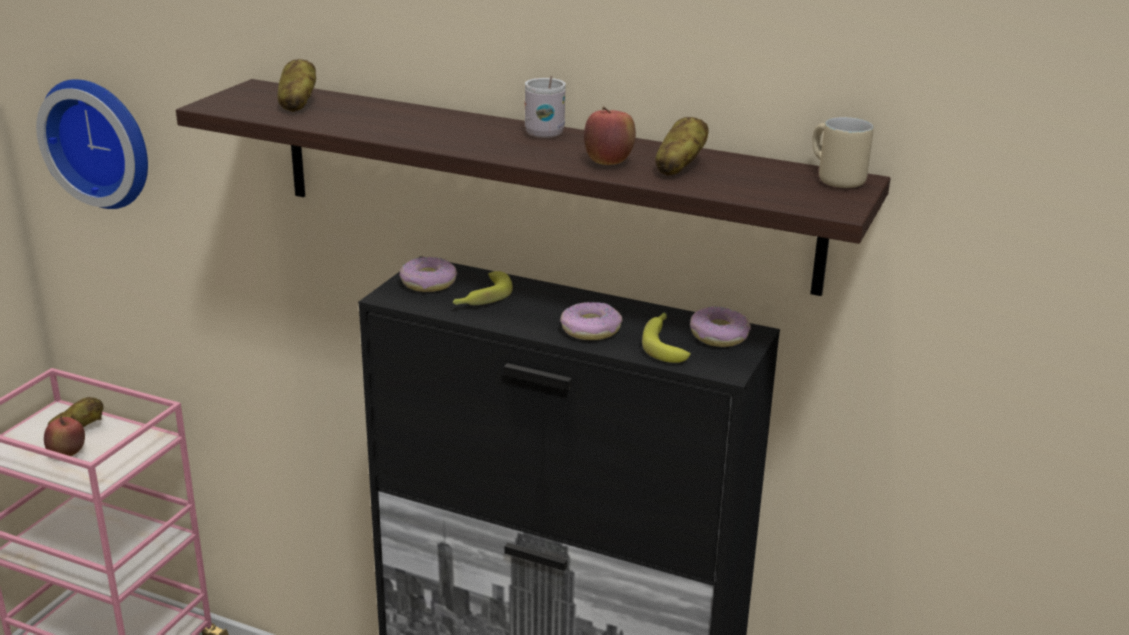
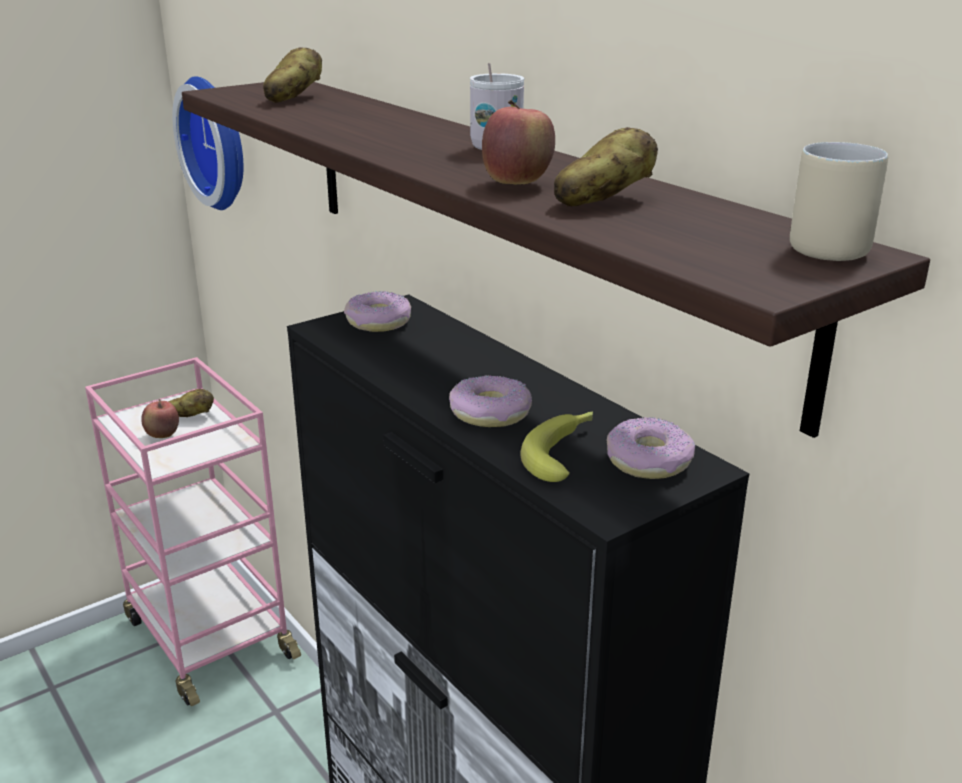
camera: 30 degrees right, 0 degrees up
banana [453,271,513,305] -> none

